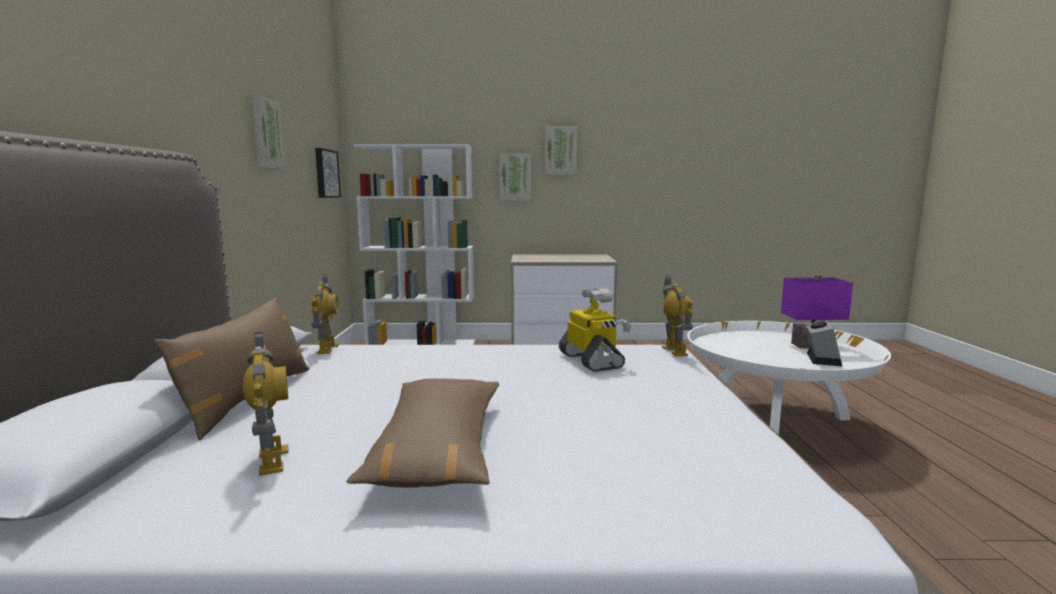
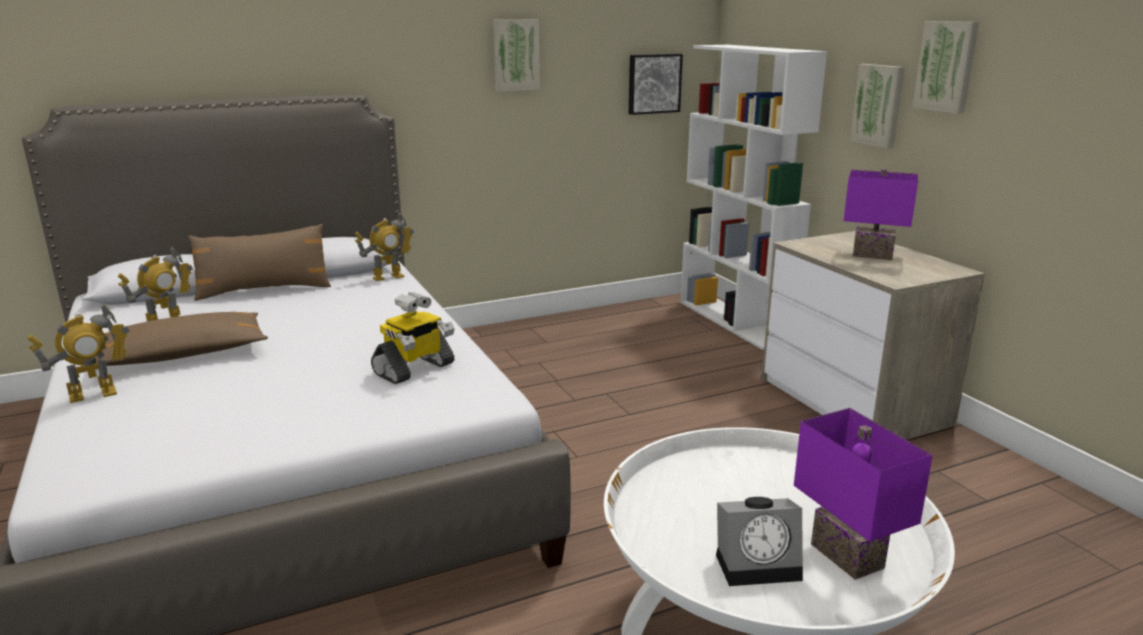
camera: 65 degrees right, 10 degrees up
toy robot [662,276,693,356] -> toy robot moved to [27,303,130,403]
none -> purple table lamp [843,168,918,260]

